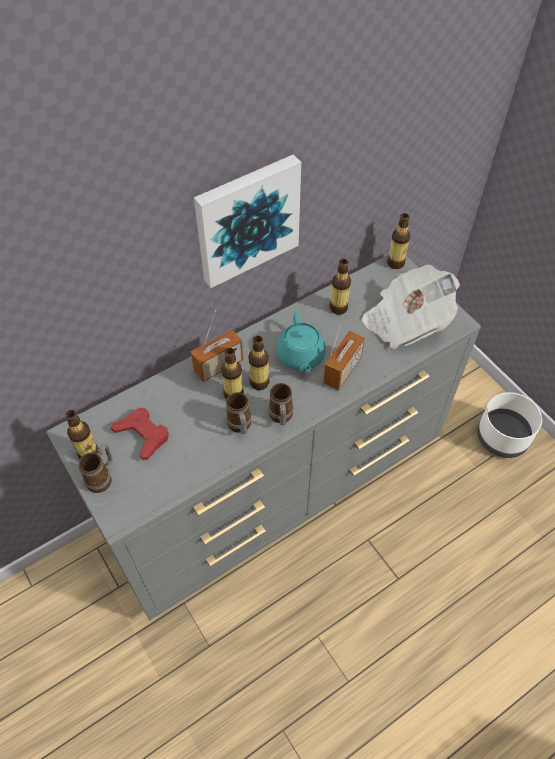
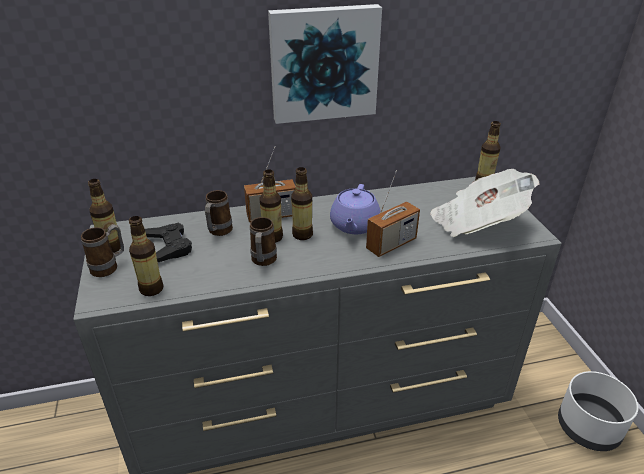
camera: 20 degrees right, 20 degrees down
red game controller [111,407,169,460] -> black game controller [145,223,192,262]
mug [269,383,293,425] -> mug moved to [205,190,233,236]
turquoise teapot [277,312,326,373] -> purple teapot [330,184,380,234]
bottle [329,259,351,315] -> bottle moved to [129,216,164,296]

